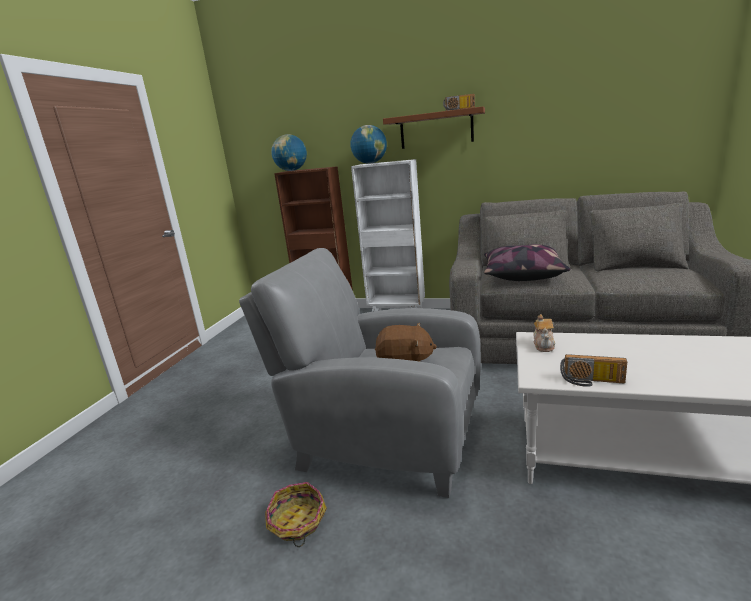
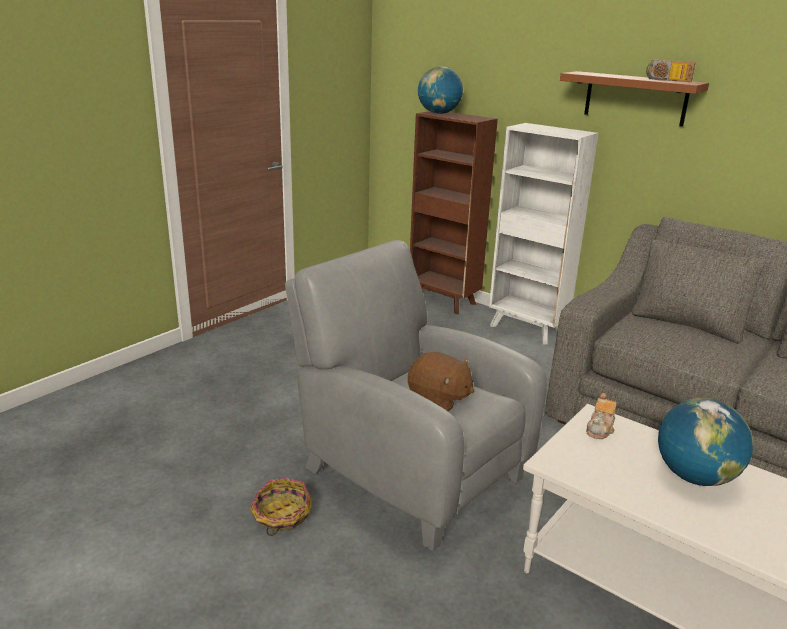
camera: 20 degrees right, 5 degrees up
globe [350,125,387,164] -> globe moved to [658,398,753,486]
pillow [484,244,570,281] -> none
radio [560,354,627,387] -> none

